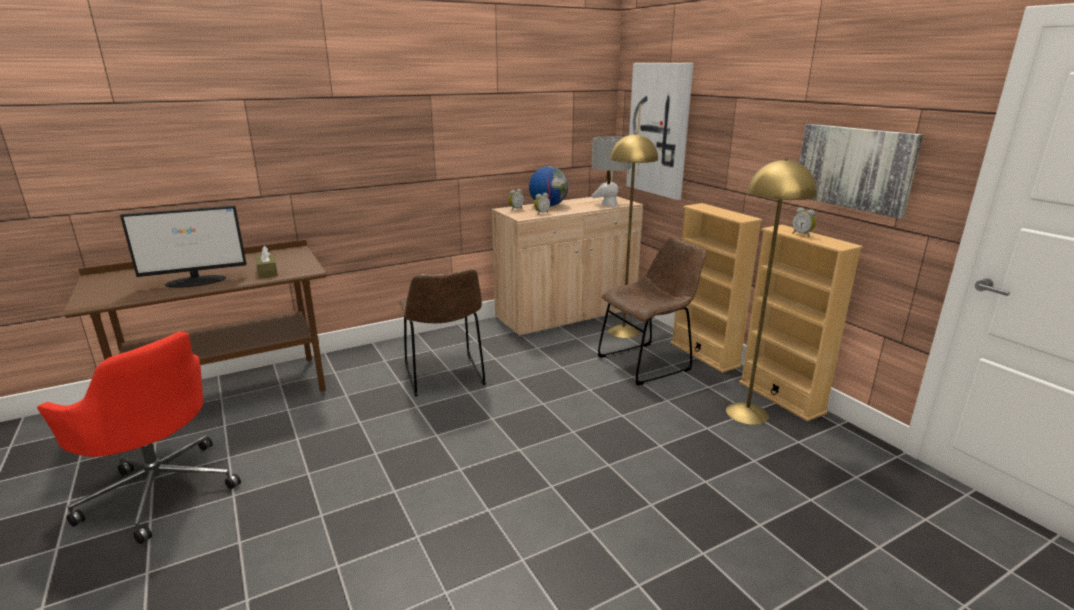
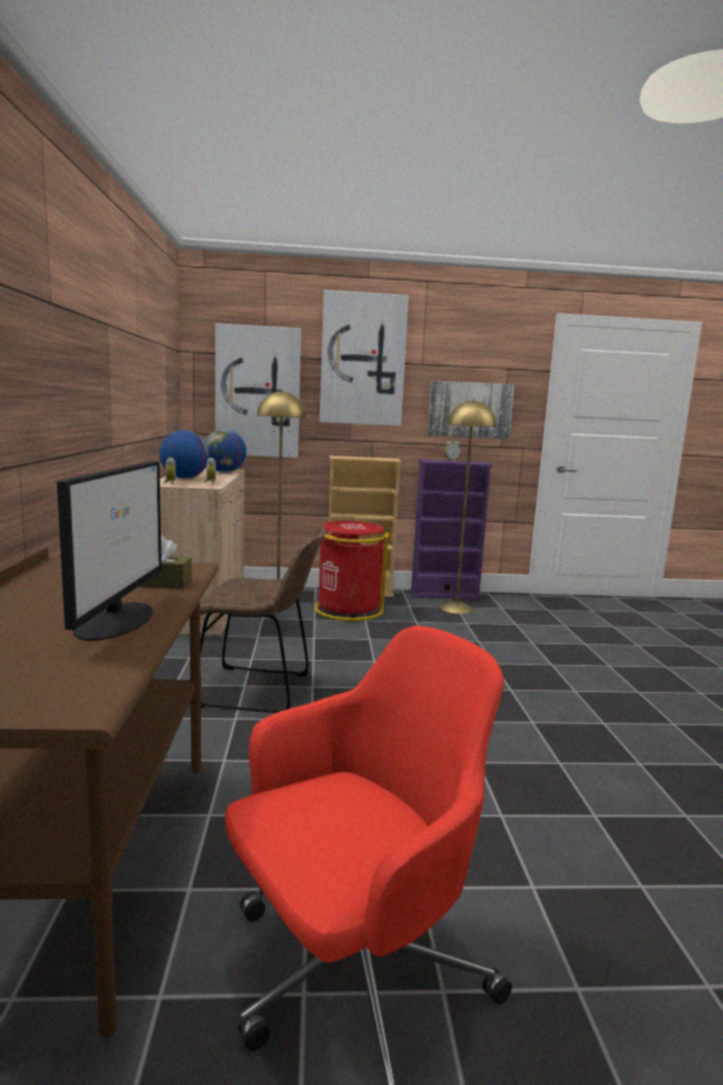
camera: 65 degrees left, 10 degrees down
grey table lamp [592,136,632,206] -> globe [205,429,246,472]
brown chair [598,238,706,385] -> red trash can [314,521,390,621]
beige bookcase [739,225,863,421] -> purple bookcase [410,460,493,599]
none -> picture [320,290,409,426]

